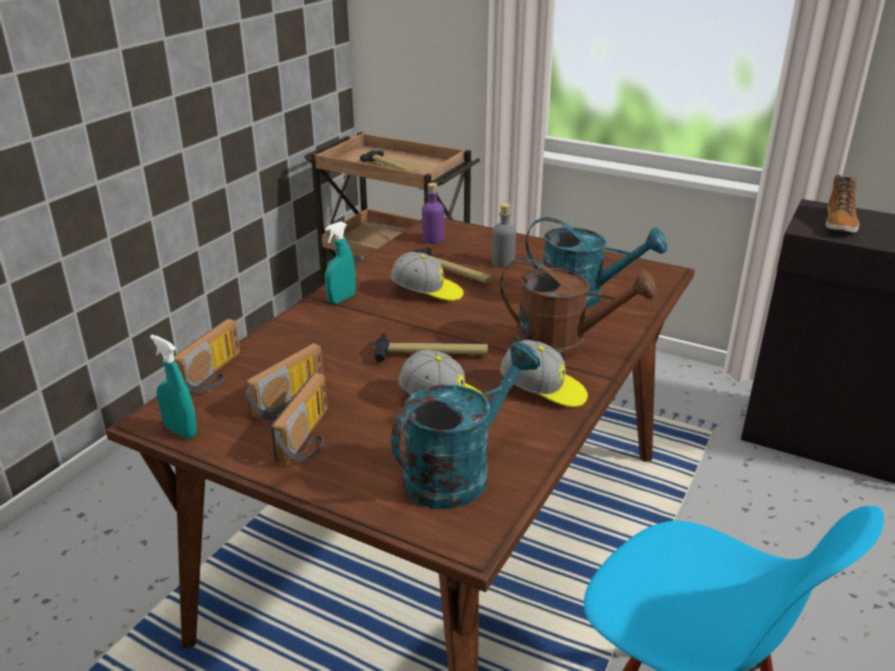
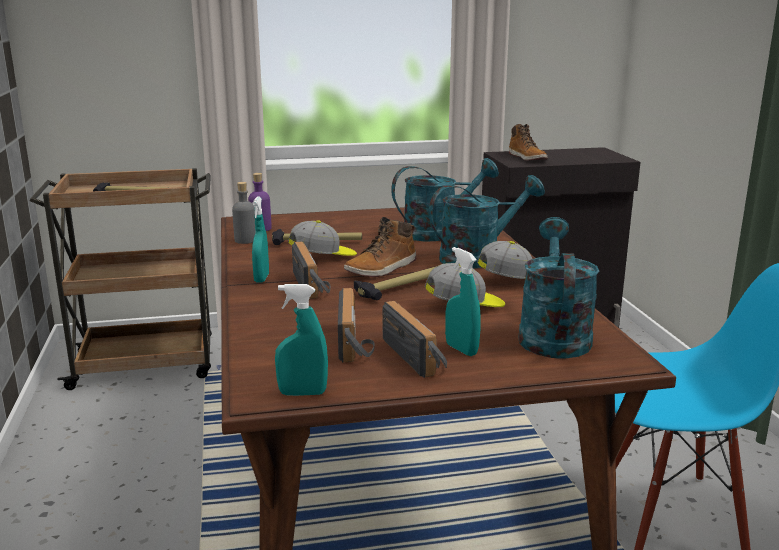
camera: 40 degrees left, 10 degrees down
radio [174,319,240,393] -> radio moved to [292,241,330,299]
grey bottle [492,203,516,268] -> grey bottle moved to [232,182,255,244]
brown watering can [500,258,657,360] -> turquoise watering can [429,175,545,268]
none -> boot [344,217,417,277]
none -> turquoise spray bottle [445,247,481,356]

